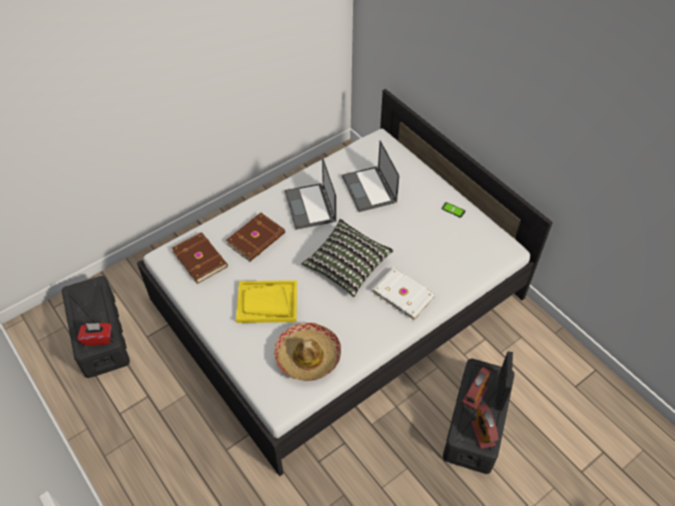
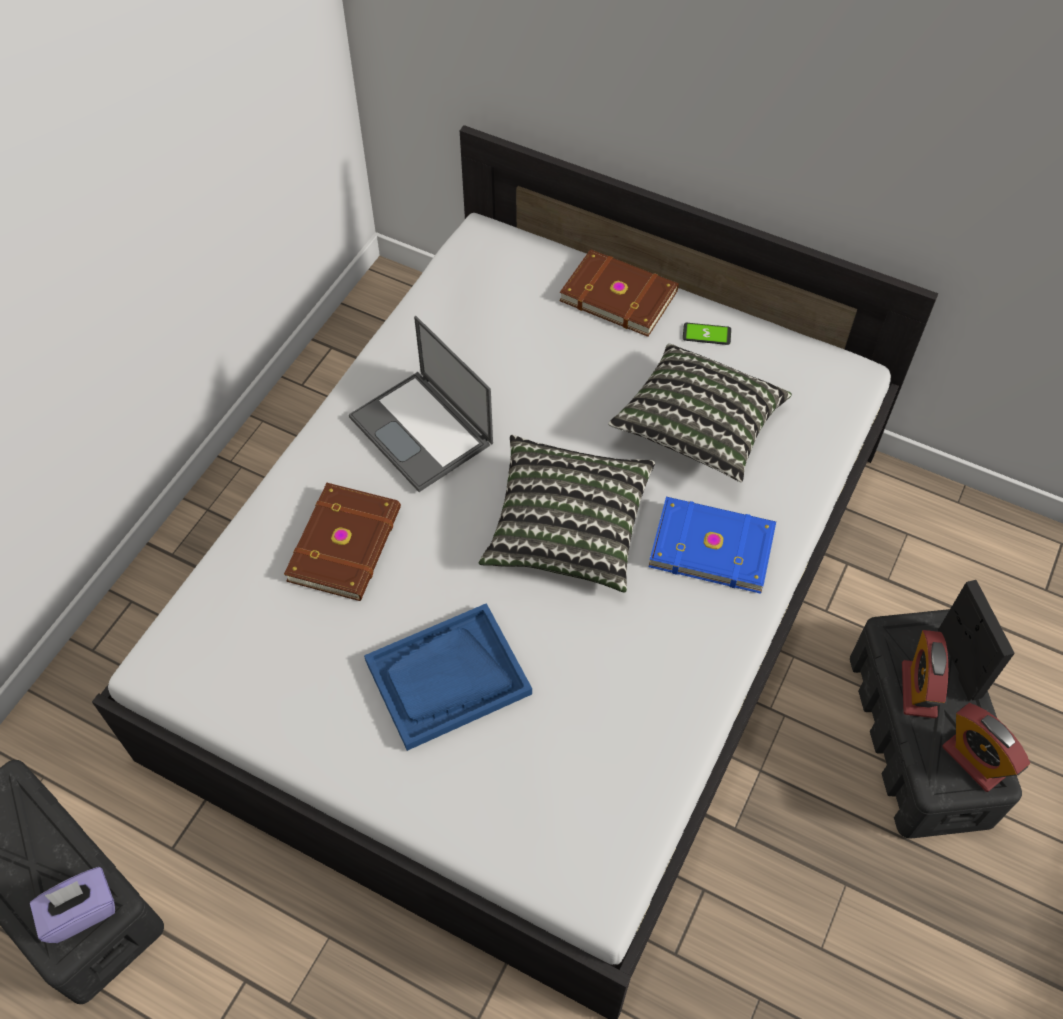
camera: 25 degrees left, 5 degrees up
red tissue box [77,323,112,346] -> purple tissue box [30,867,115,943]
brown book [172,232,228,284] -> brown book moved to [559,249,679,337]
yellow tray [236,280,297,323] -> blue tray [364,603,532,751]
hat [274,323,341,381] -> none
laptop [342,140,400,212] -> none
white book [372,267,436,321] -> blue book [649,497,776,594]
none -> pillow [608,344,792,482]

